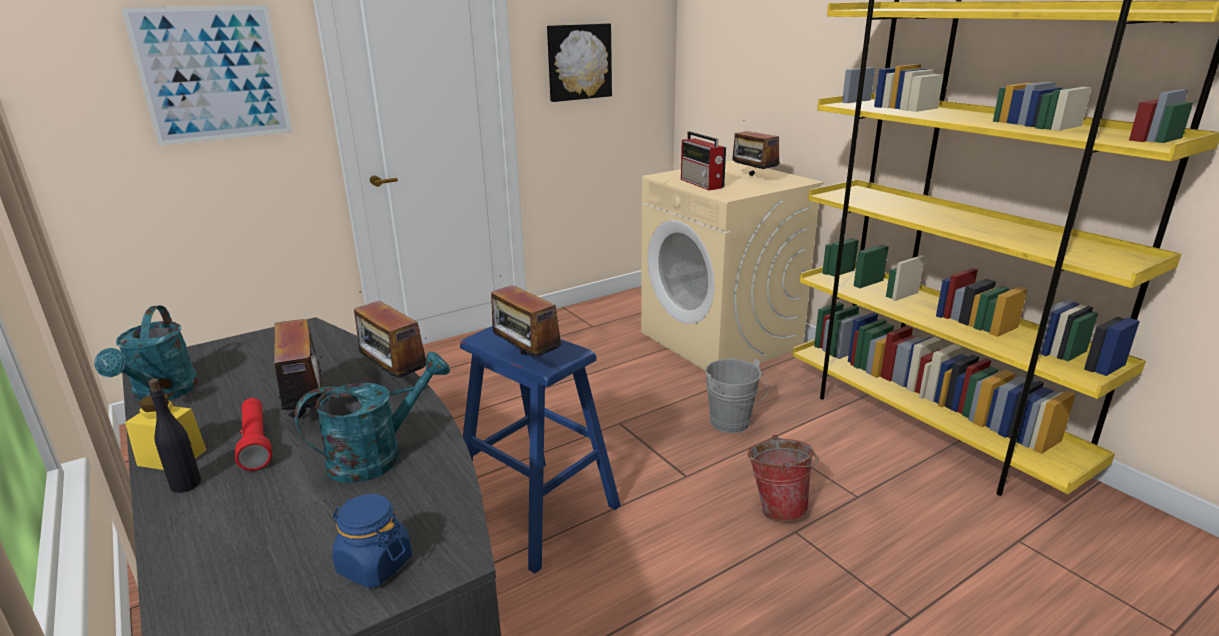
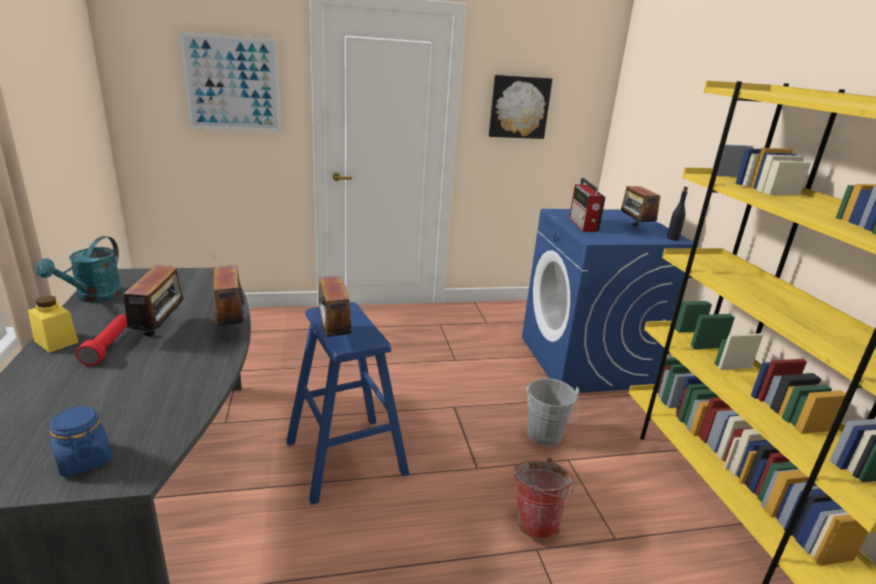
camera: 20 degrees right, 0 degrees up
black bottle [148,378,201,493] -> black bottle moved to [667,187,688,240]
turquoise watering can [294,351,450,483] -> none
beige washing machine [641,160,824,370] -> blue washing machine [522,209,698,393]

